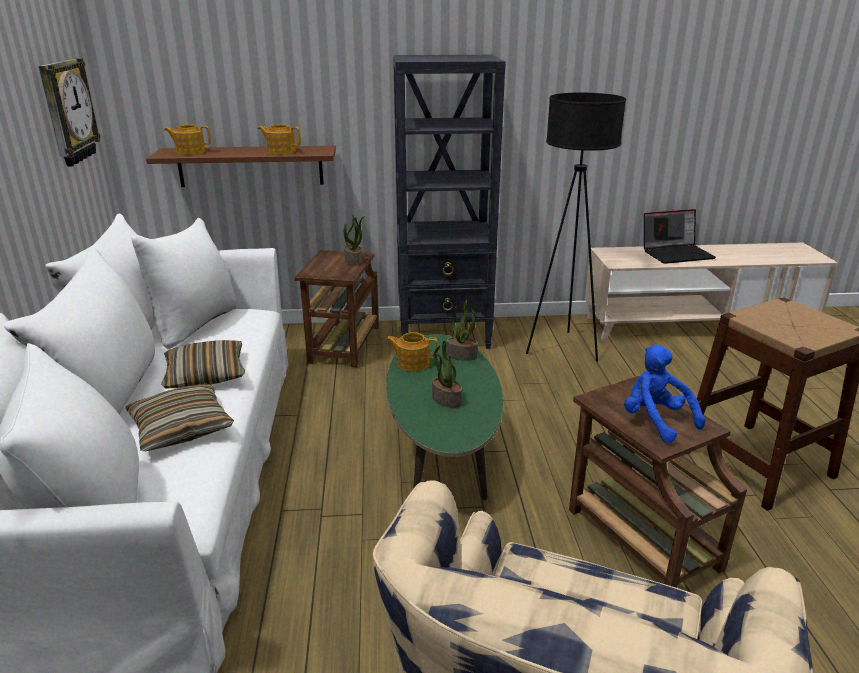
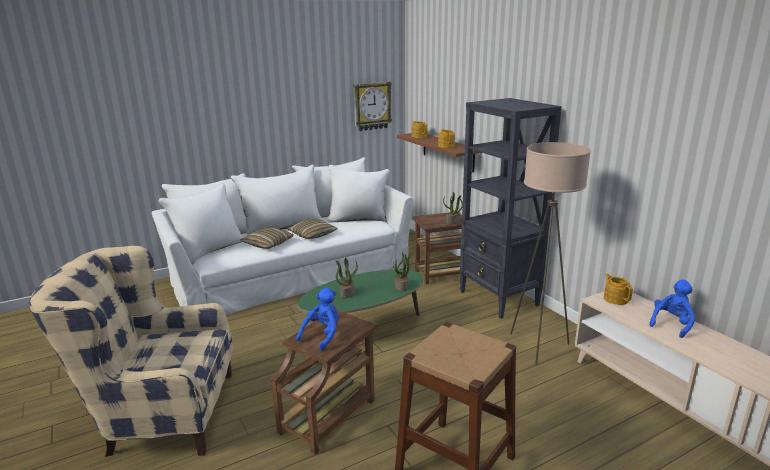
camera: 65 degrees right, 5 degrees down
teapot [386,332,438,372] -> teapot moved to [604,273,633,305]
black floor lamp [526,93,626,362] -> beige floor lamp [510,142,591,365]
laptop [644,209,716,264] -> blue plush toy [649,280,695,338]

